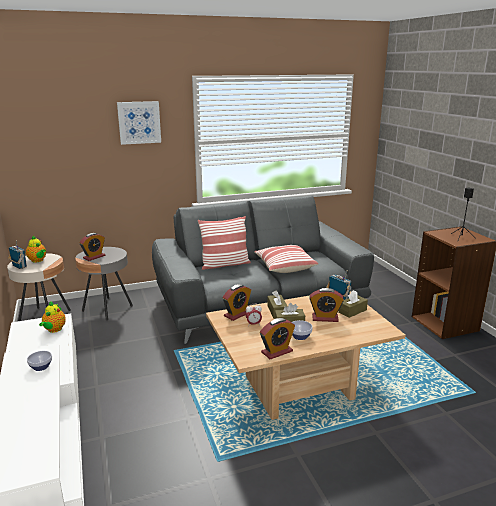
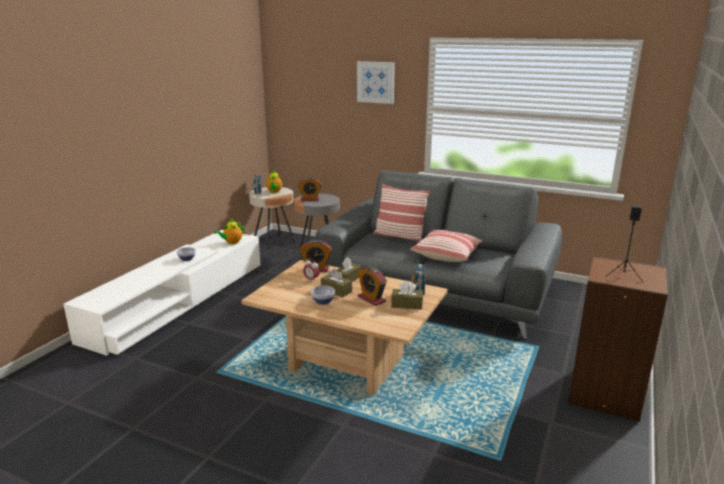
camera: 45 degrees right, 0 degrees up
alarm clock [260,318,295,359] -> none

